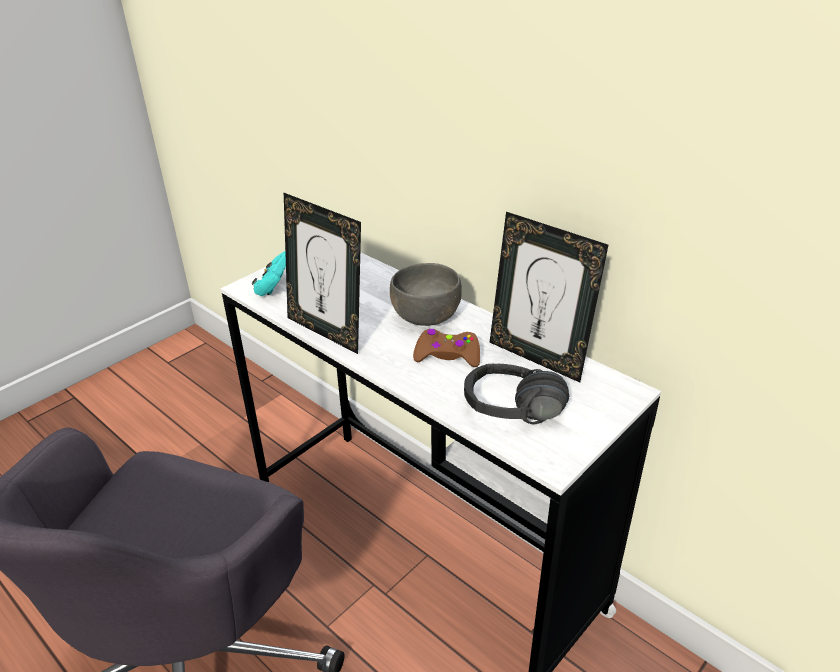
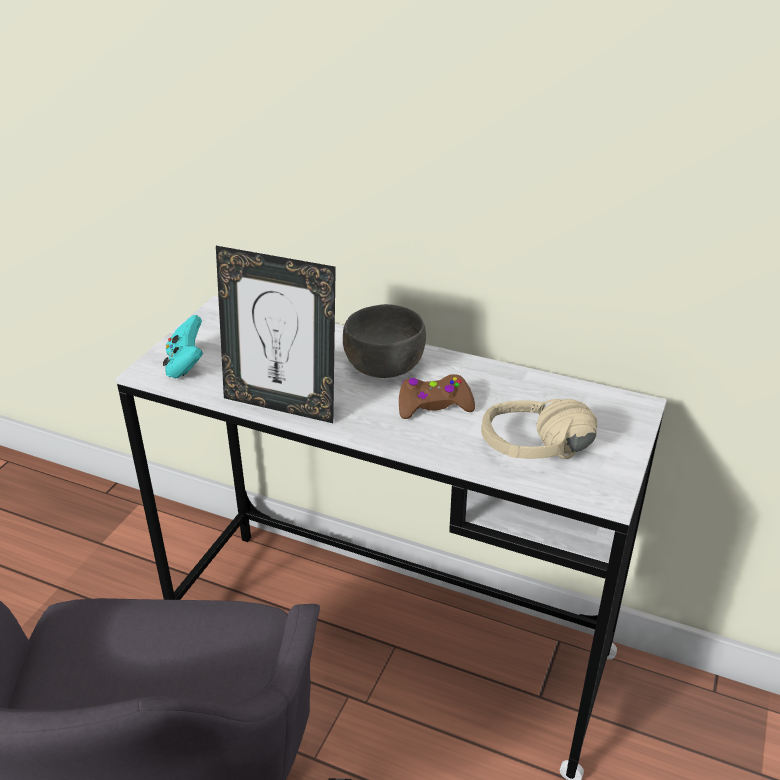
camera: 20 degrees left, 0 degrees up
black headphones [464,364,569,424] -> beige headphones [481,399,597,459]
picture frame [489,212,608,382] -> none

